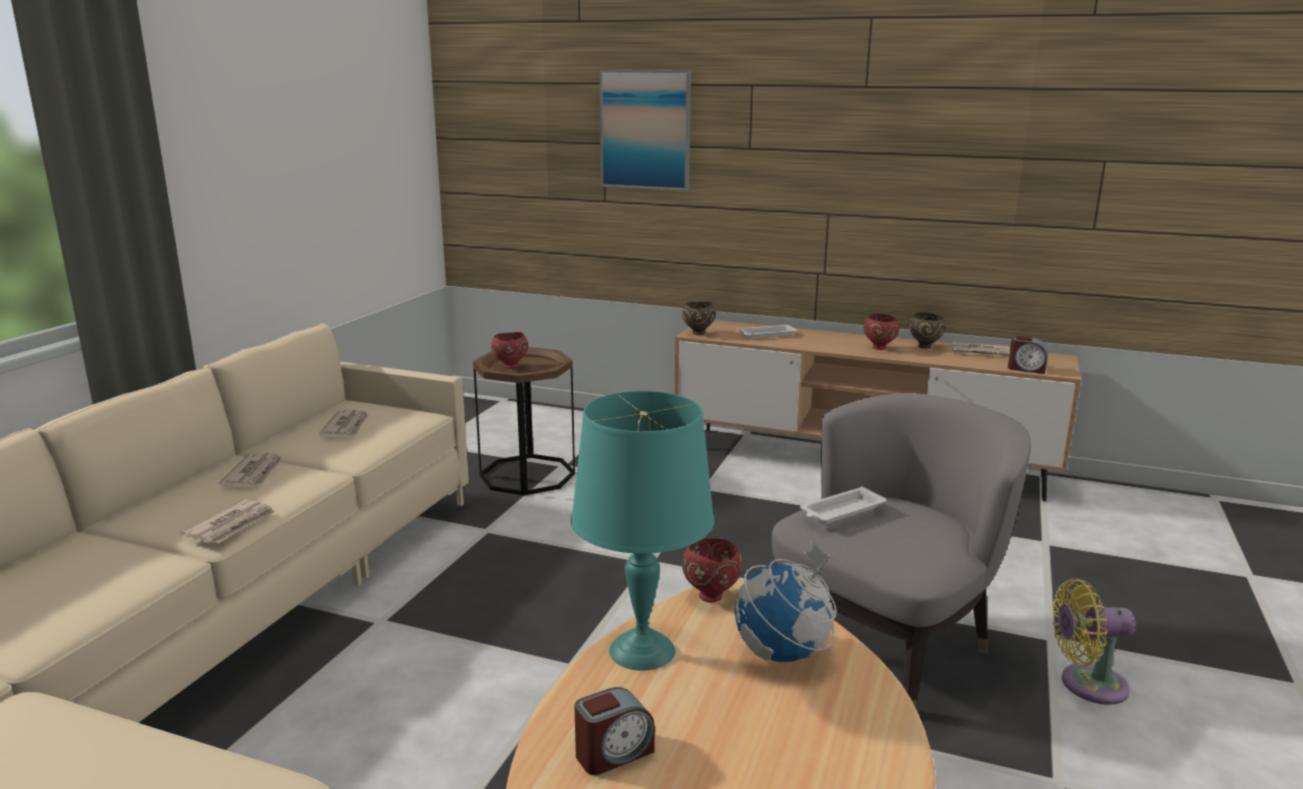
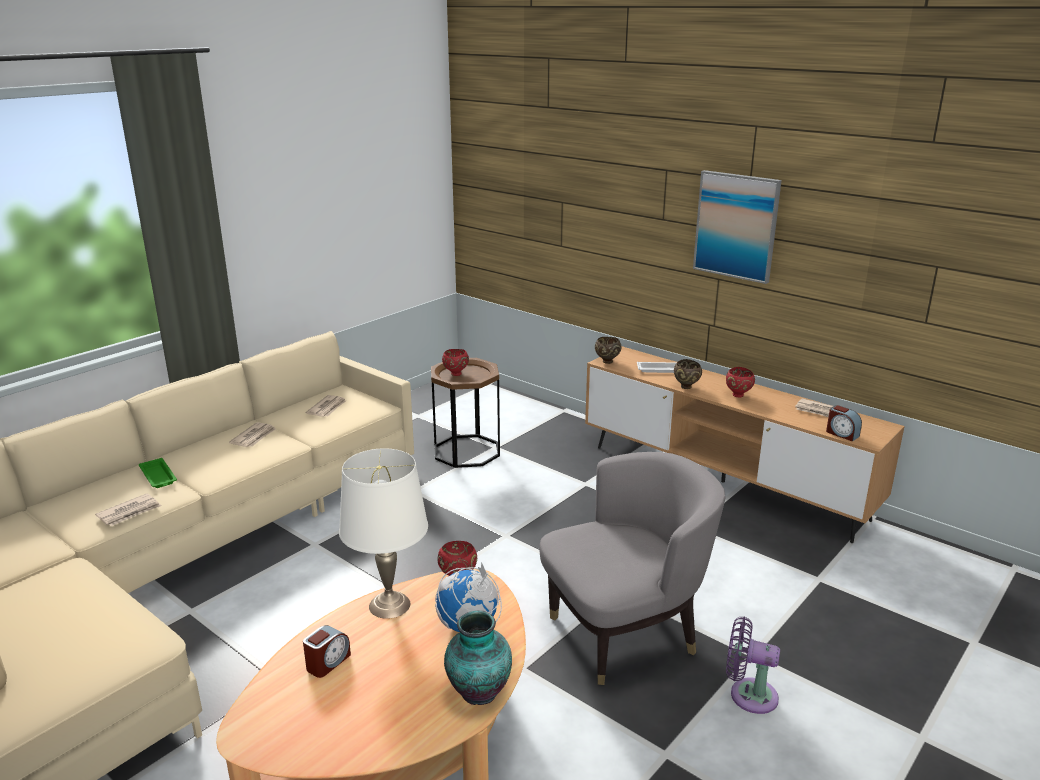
camera: 20 degrees right, 5 degrees up
newspaper [181,499,276,543] -> newspaper moved to [95,493,161,526]
turquoise table lamp [571,391,714,671] -> white table lamp [339,448,428,619]
alarm clock [574,687,655,775] -> alarm clock turned 45 degrees counterclockwise [303,625,351,678]
picture [600,70,691,191] -> picture moved to [693,170,782,284]
white tray [800,486,887,524] -> none
brown bowl [909,312,946,349] -> brown bowl moved to [674,359,702,389]
yellow fan [1052,579,1136,705] -> purple fan [726,617,780,714]
none -> green tray [139,458,177,488]
none -> vase [444,611,512,705]

